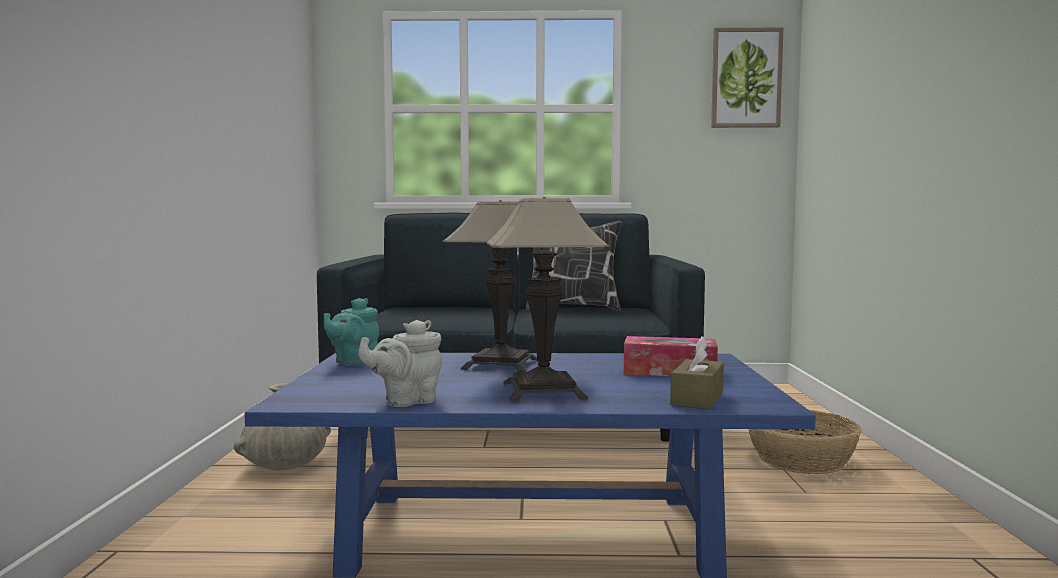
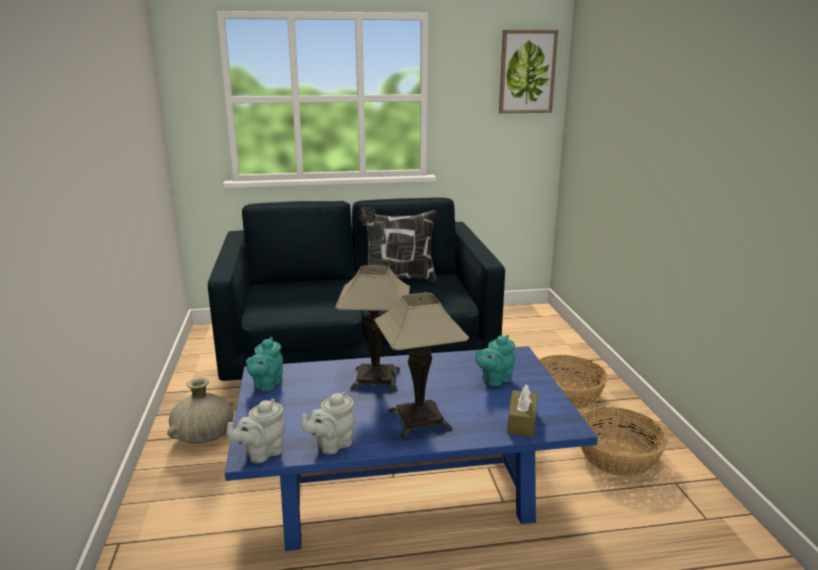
camera: 10 degrees left, 15 degrees up
tissue box [624,336,718,376] -> turquoise teapot [475,335,515,386]
none -> grey teapot [227,399,285,463]
none -> basket [581,407,668,477]

